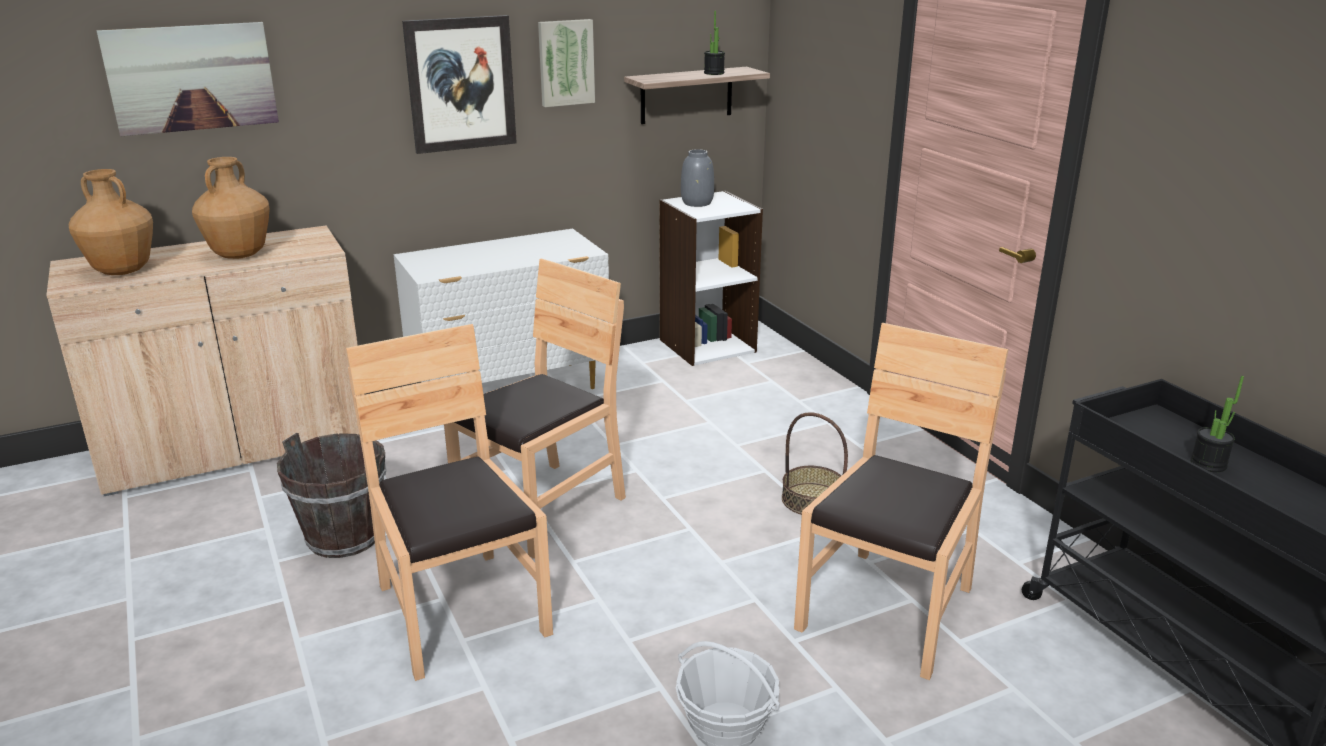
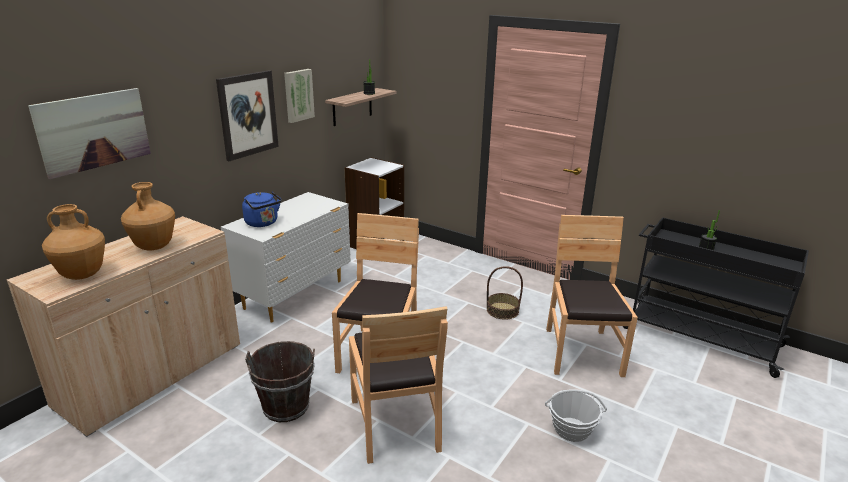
camera: 30 degrees left, 0 degrees up
brown chair [346,324,553,681] -> brown chair turned 135 degrees counterclockwise [349,306,448,464]
grey vase [681,149,714,207] -> none
none -> blue kettle [242,191,282,227]

